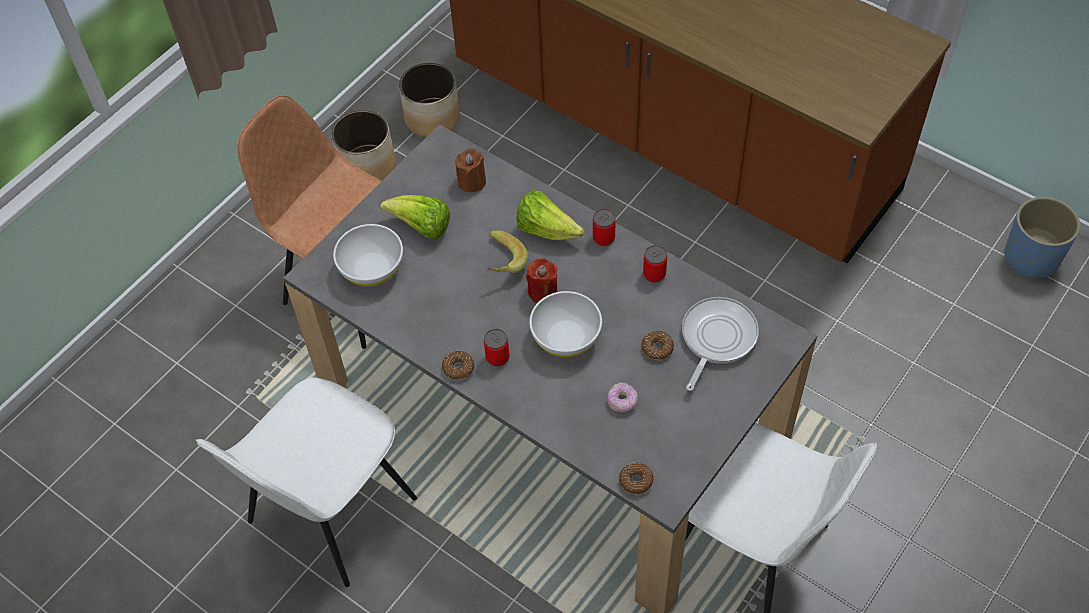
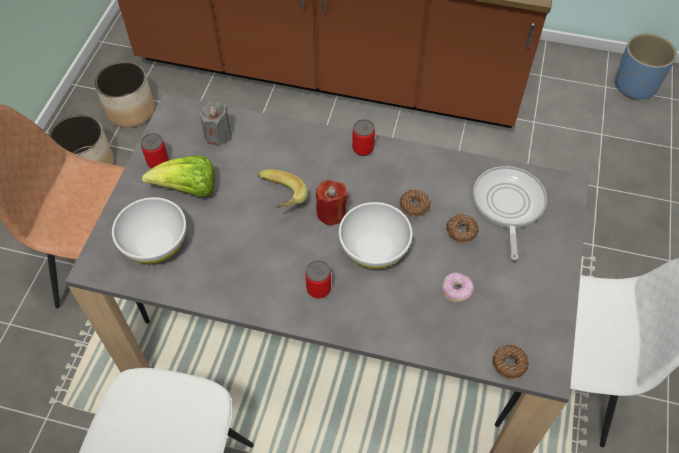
camera: 25 degrees left, 0 degrees up
donut [442,351,474,380] -> donut moved to [400,190,431,217]
brown candle [455,148,486,192] -> grey candle [200,101,232,145]
lettuce [517,190,584,240] -> none
can [643,245,667,282] -> can moved to [141,133,169,169]

